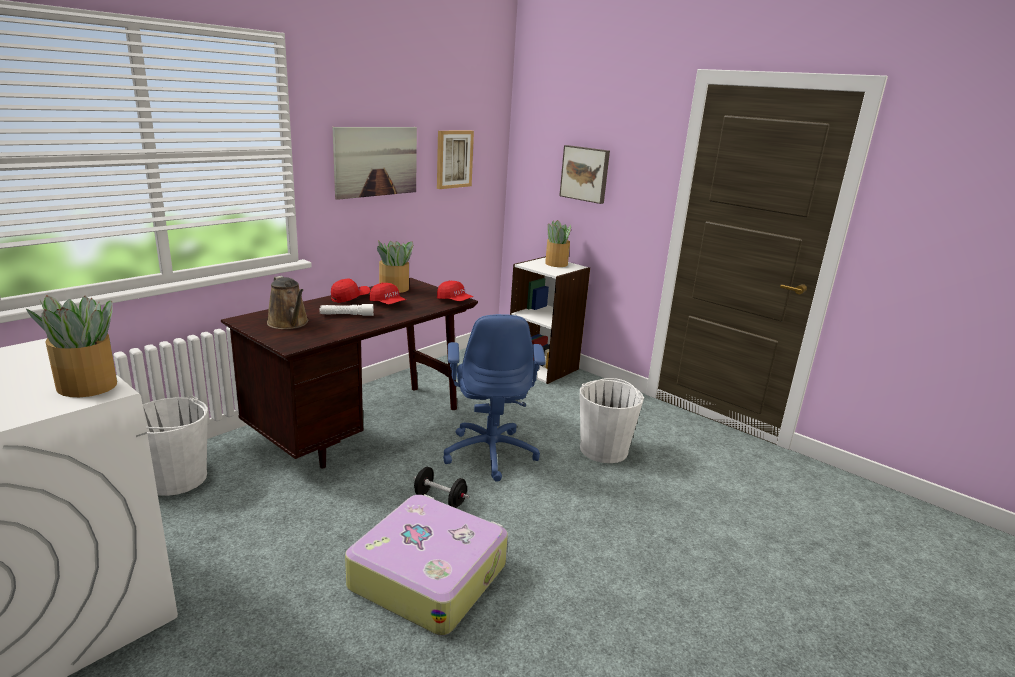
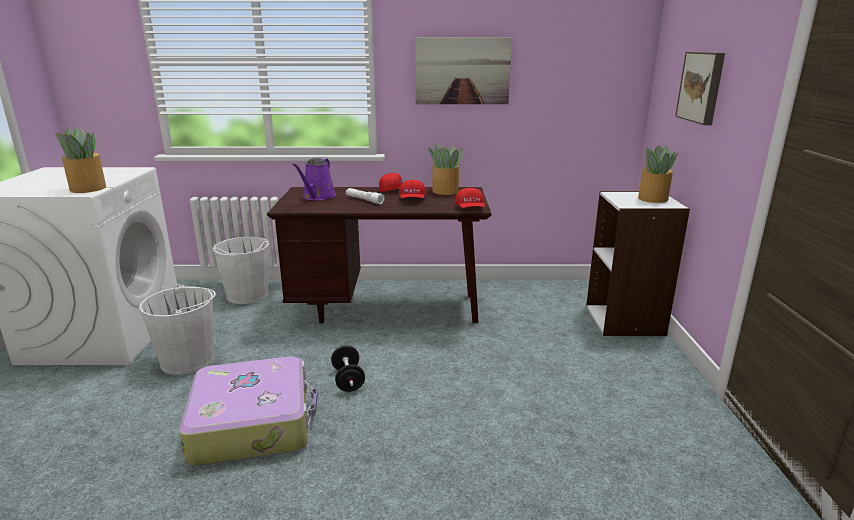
camera: 50 degrees right, 0 degrees up
brown watering can [267,276,309,329] -> purple watering can [292,158,336,201]
picture [437,131,474,189] -> none
blue office chair [443,314,546,482] -> none
white bucket [580,378,644,463] -> white bucket moved to [139,284,216,375]

